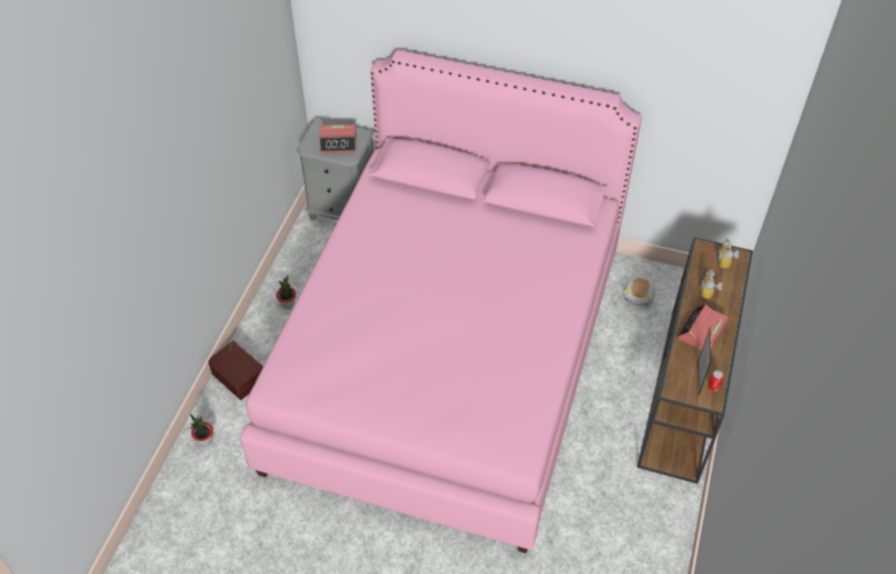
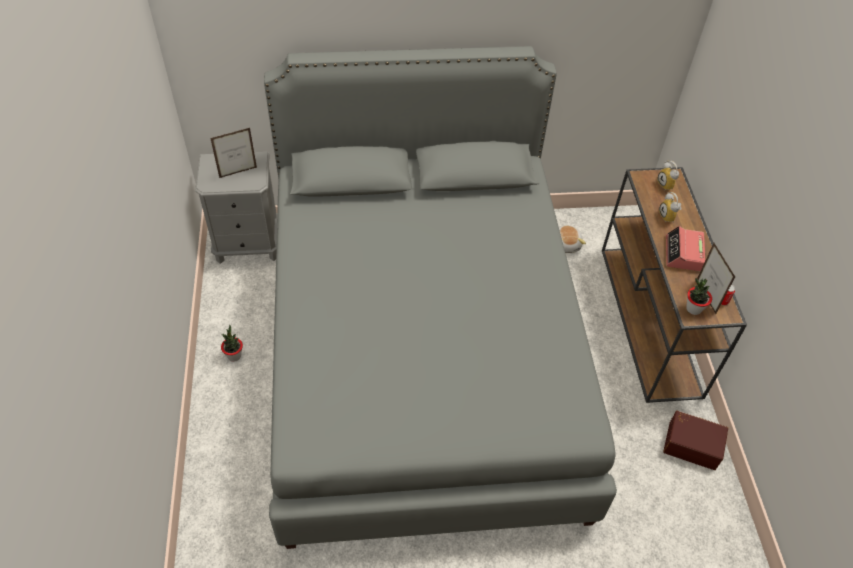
camera: 25 degrees left, 0 degrees up
potted plant [190,414,213,446] -> potted plant moved to [686,278,712,315]
brown storage box [208,341,263,400] -> brown storage box moved to [663,411,728,470]
pink bed [240,50,642,553] -> grey bed [264,46,617,549]
alarm clock [319,124,357,153] -> picture frame [210,128,257,178]

